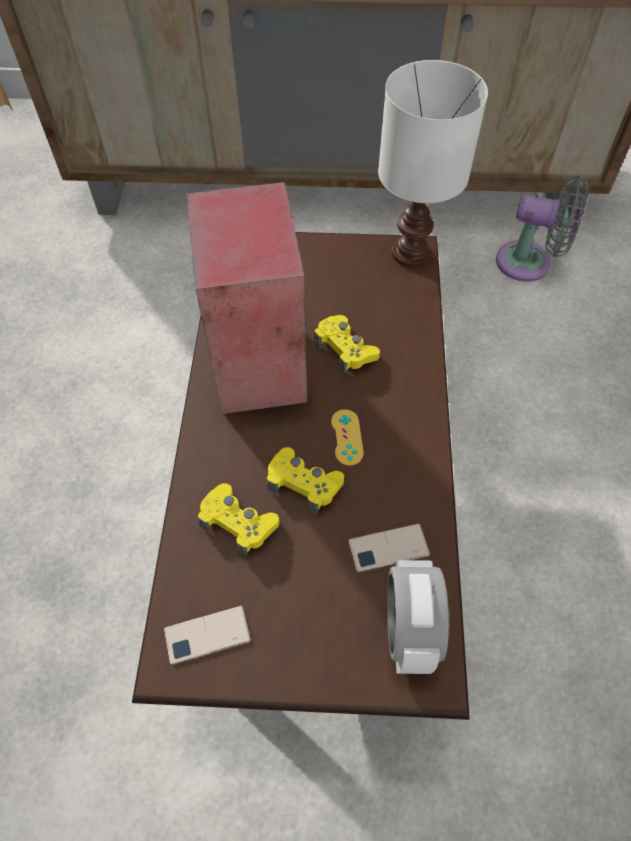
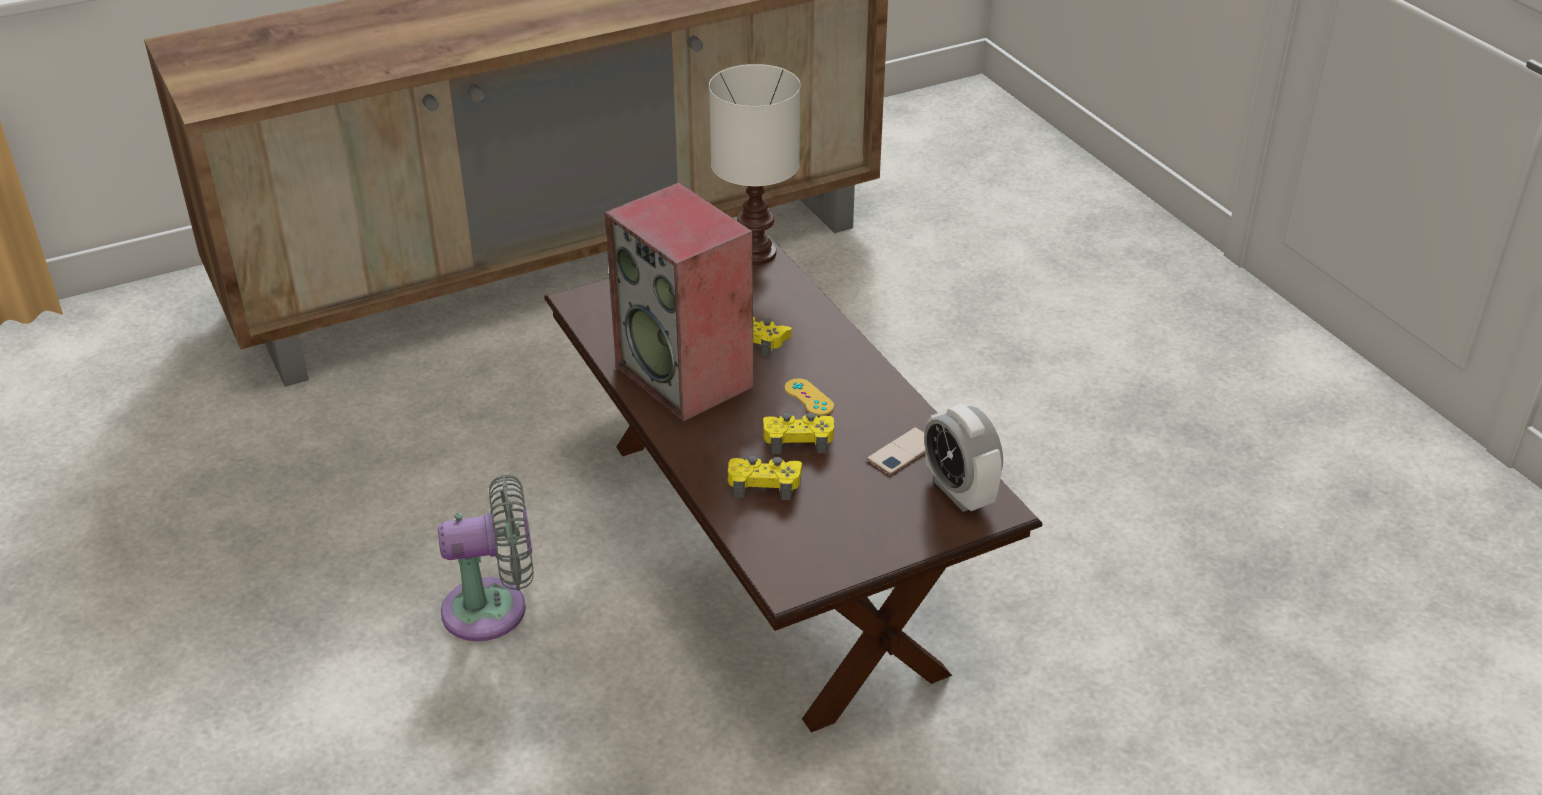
camera: 30 degrees left, 20 degrees down
phone [164,606,251,665] -> none
grey fan [496,176,589,282] -> grey fan moved to [438,475,534,641]

